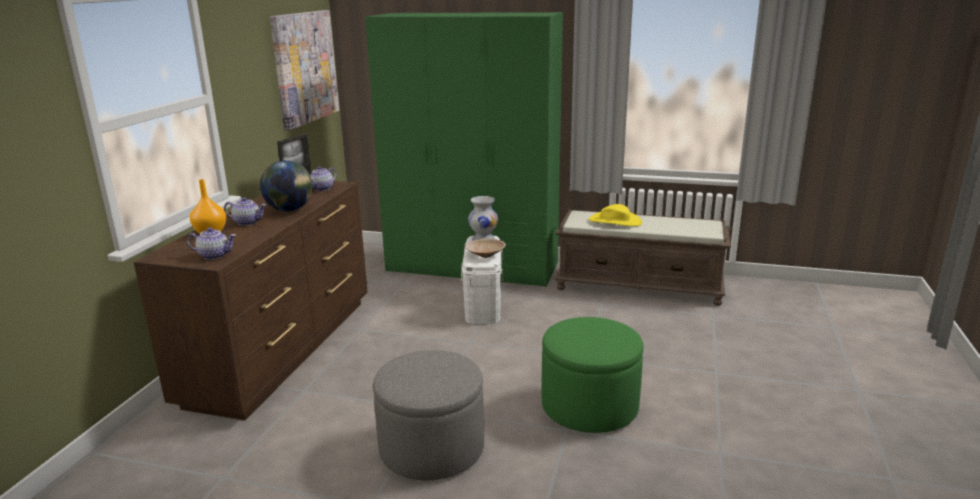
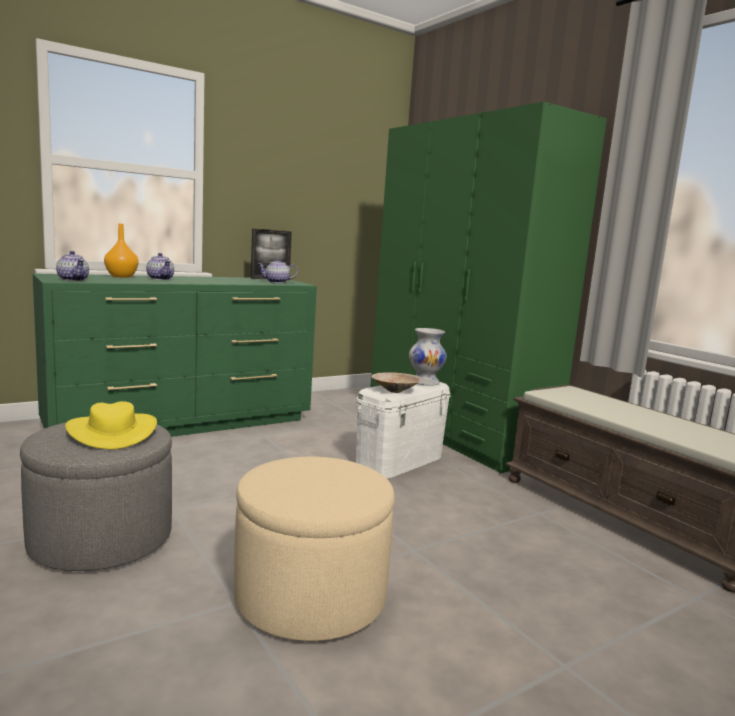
camera: 40 degrees right, 10 degrees down
brown dresser [134,181,367,420] -> green dresser [33,273,317,437]
globe [260,161,313,212] -> none
picture [270,10,339,130] -> none
green ottoman [541,317,644,433] -> beige ottoman [234,457,395,641]
yellow hat [589,204,642,226] -> yellow hat moved to [65,401,157,450]

